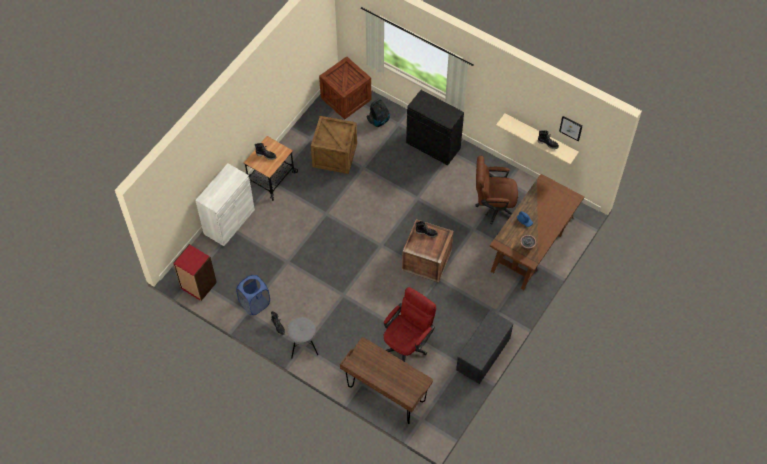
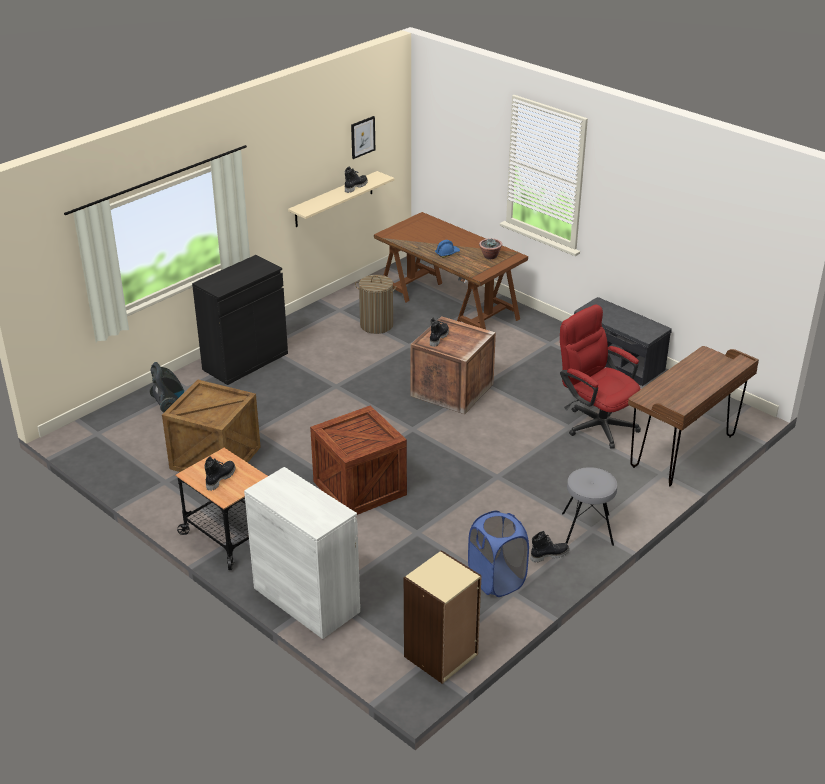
camera: 80 degrees left, 25 degrees down
red bookcase [173,244,217,301] -> beige bookcase [404,550,482,684]
crate [319,56,372,120] -> crate moved to [310,406,407,515]
brown office chair [475,156,518,224] -> laundry basket [355,275,396,334]

